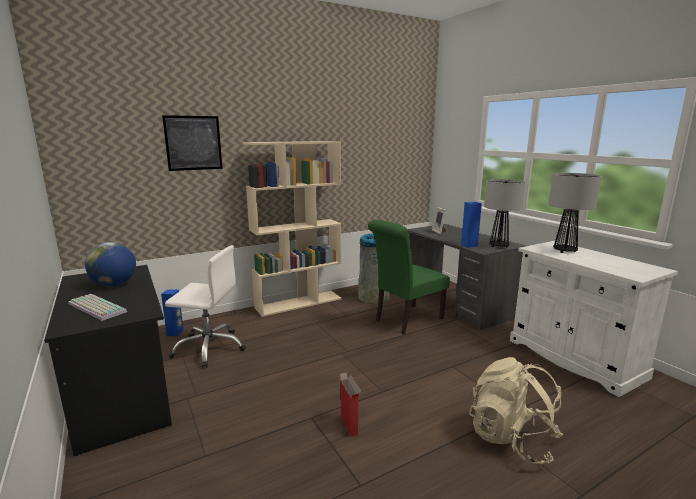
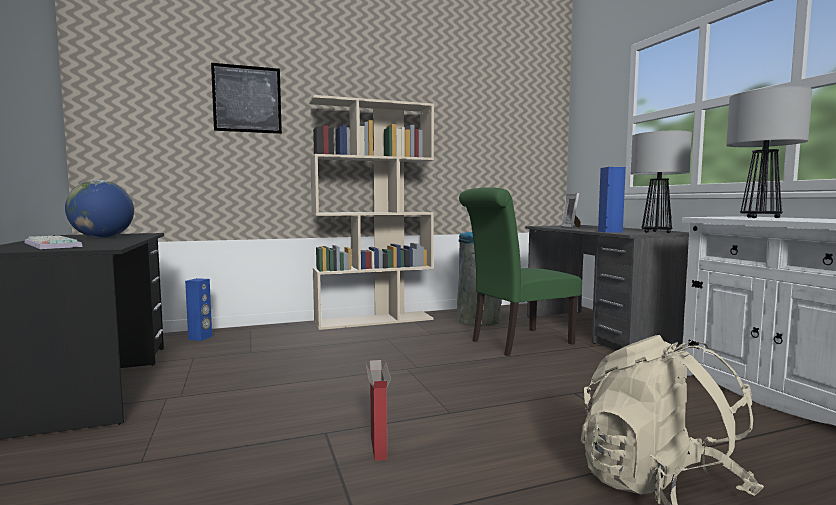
camera: 10 degrees right, 10 degrees down
white office chair [165,245,246,368] -> none

